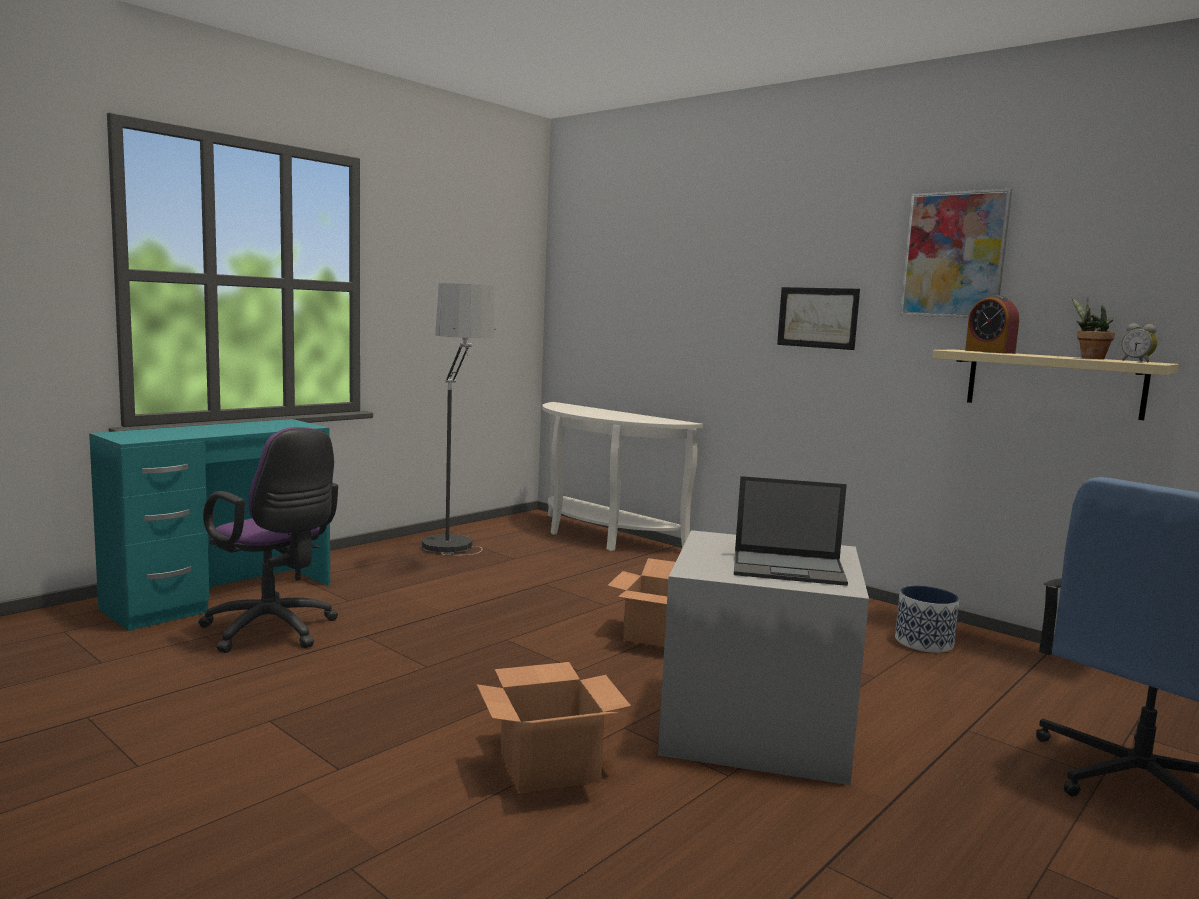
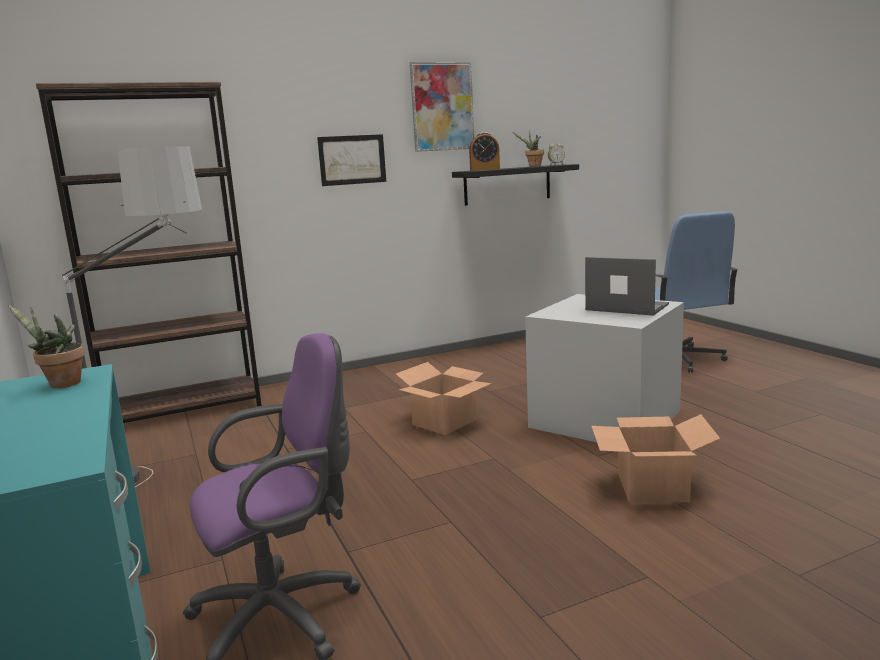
camera: 65 degrees left, 5 degrees up
white console table [542,402,703,551] -> brown bookcase [36,82,261,423]
laptop [734,476,848,586] -> laptop turned 90 degrees counterclockwise [585,257,669,316]
planter [895,586,959,653] -> none
beige shelf [932,350,1179,420] -> black shelf [452,164,579,206]
none -> potted plant [8,305,85,388]

